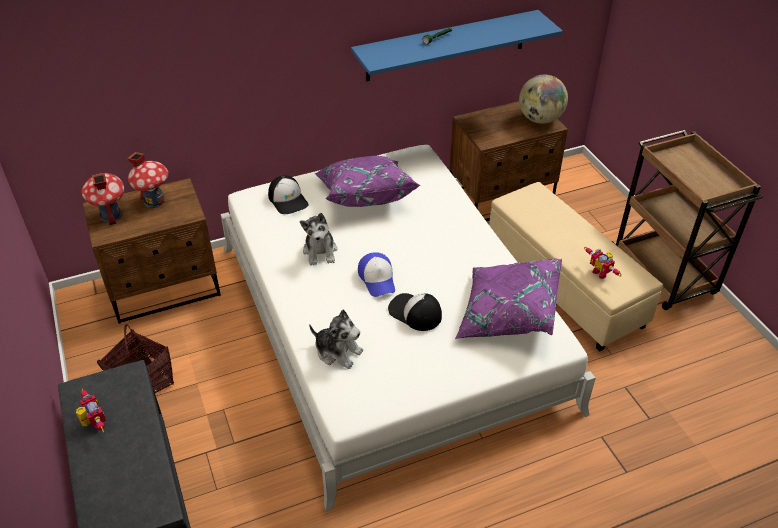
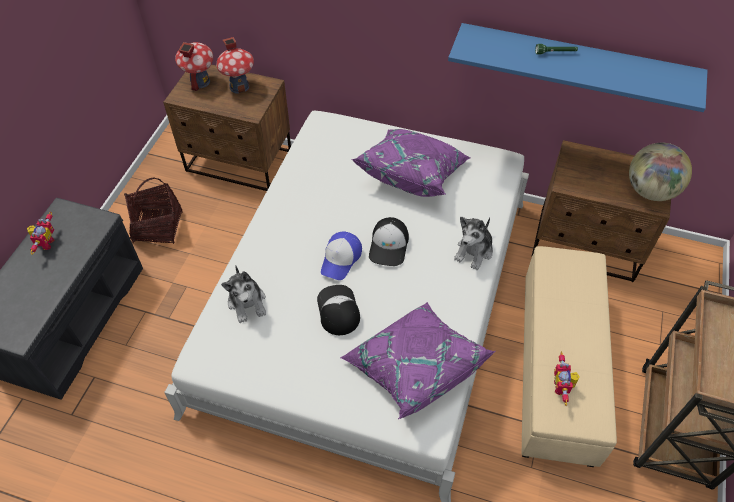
camera: 40 degrees right, 10 degrees up
cap [268,175,309,214] -> cap moved to [369,217,409,266]
plush toy [300,213,337,265] -> plush toy moved to [454,217,493,270]

